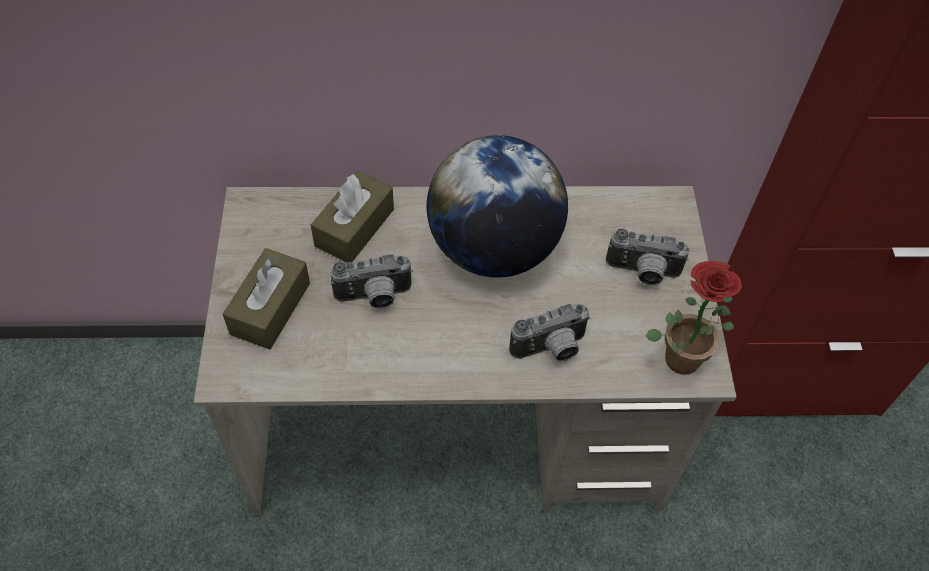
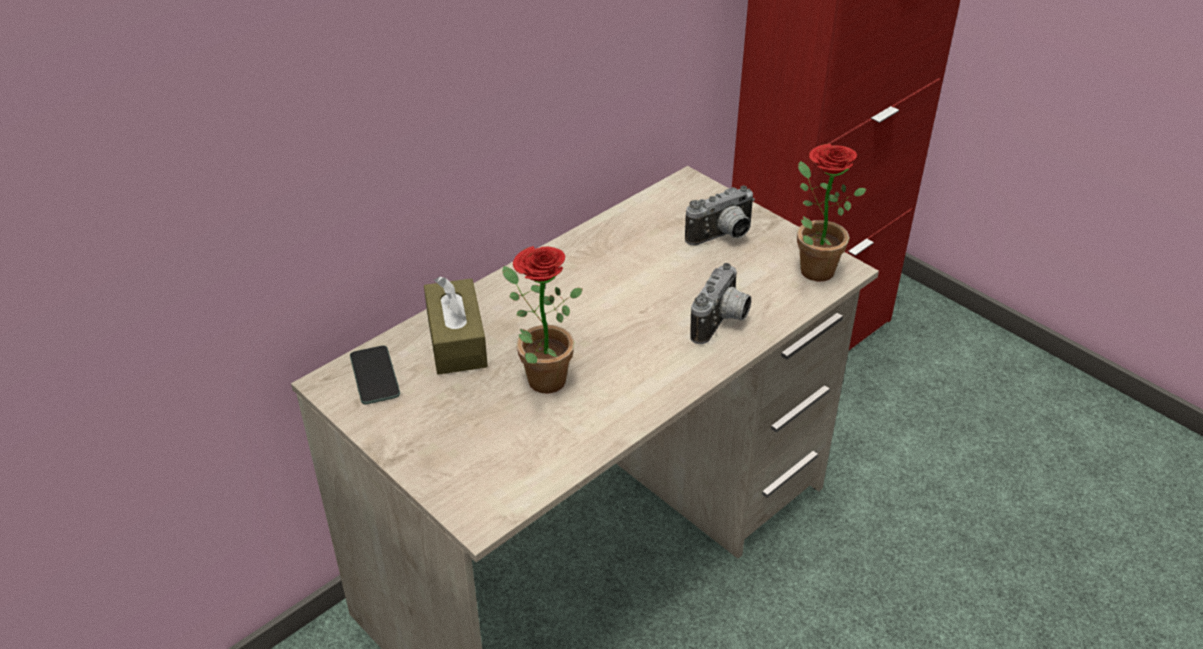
camera: 40 degrees left, 15 degrees down
brown tissue box [223,248,310,350] -> none
camera [330,254,413,309] -> potted plant [502,246,583,393]
globe [427,135,568,278] -> none
none -> phone [350,346,400,404]

